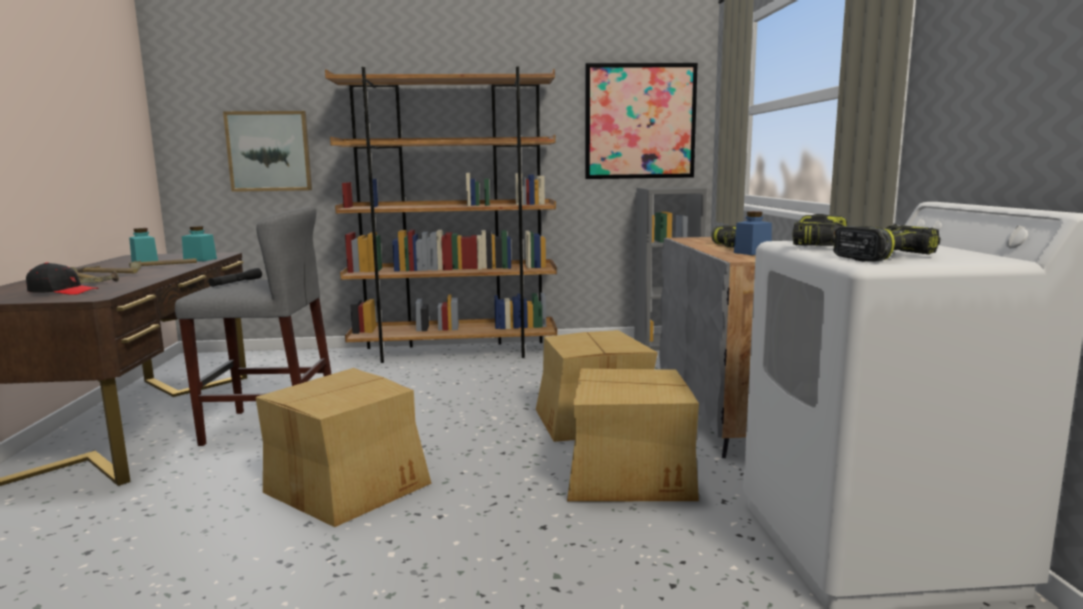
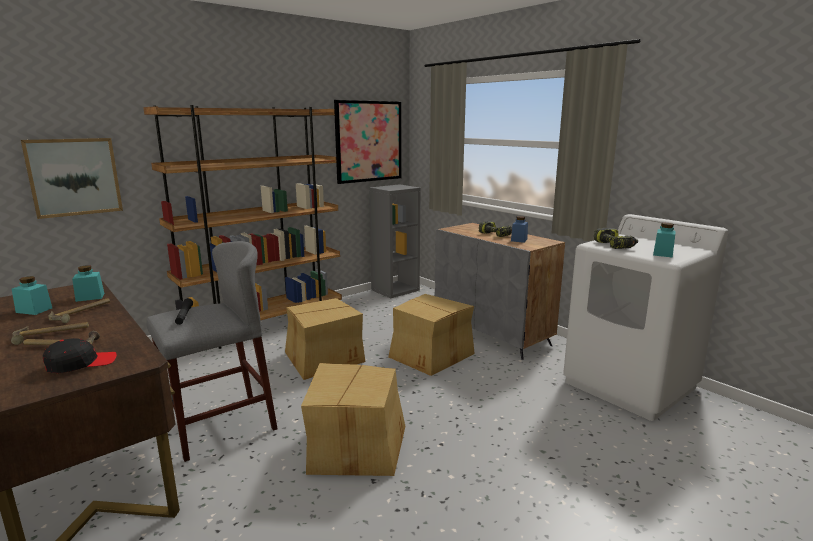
camera: 35 degrees left, 5 degrees up
cardboard box [567,368,699,502] -> cardboard box moved to [285,298,365,380]
power drill [833,224,940,262] -> turquoise jar [653,223,676,258]

